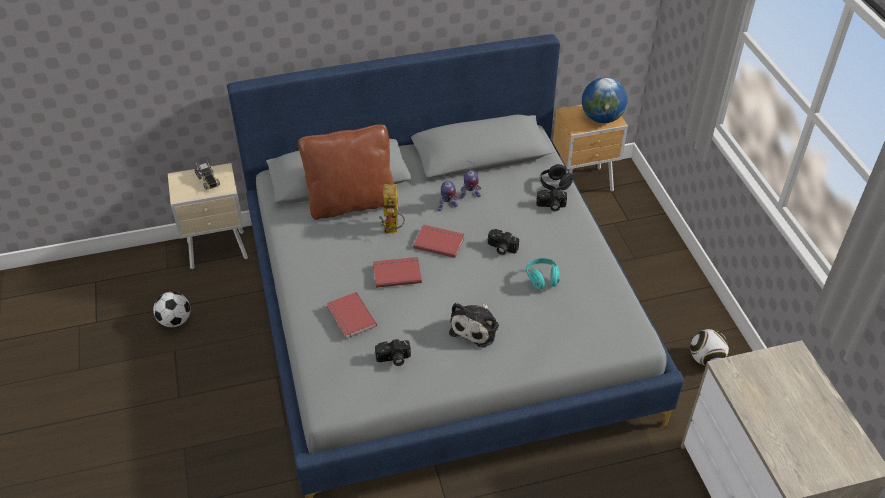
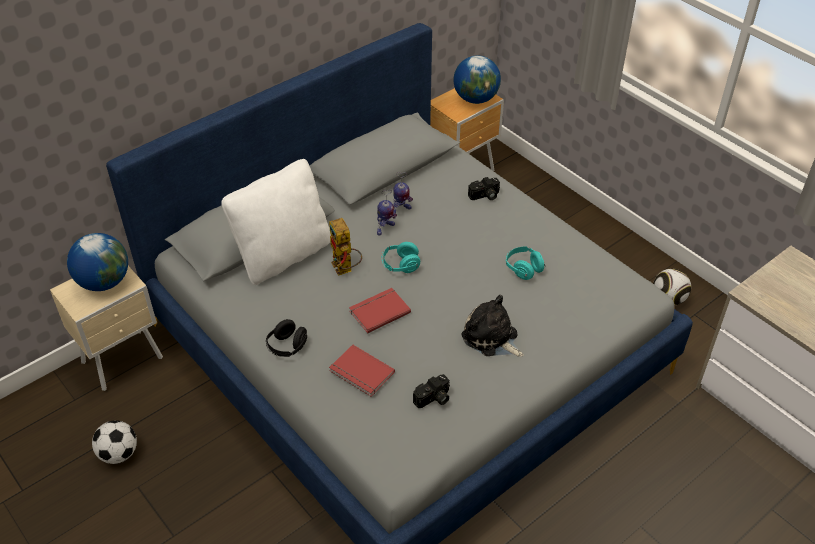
camera: 25 degrees left, 0 degrees up
toy truck [195,160,220,190] -> globe [67,233,128,291]
brown pillow [298,124,394,220] -> white pillow [221,159,331,285]
red book [413,225,465,258] -> turquoise headphones [382,242,420,273]
plush toy [449,303,499,347] -> plush toy turned 135 degrees clockwise [461,295,524,357]
camera [487,229,519,255] -> none
black headphones [540,164,573,191] -> black headphones moved to [266,319,307,357]

